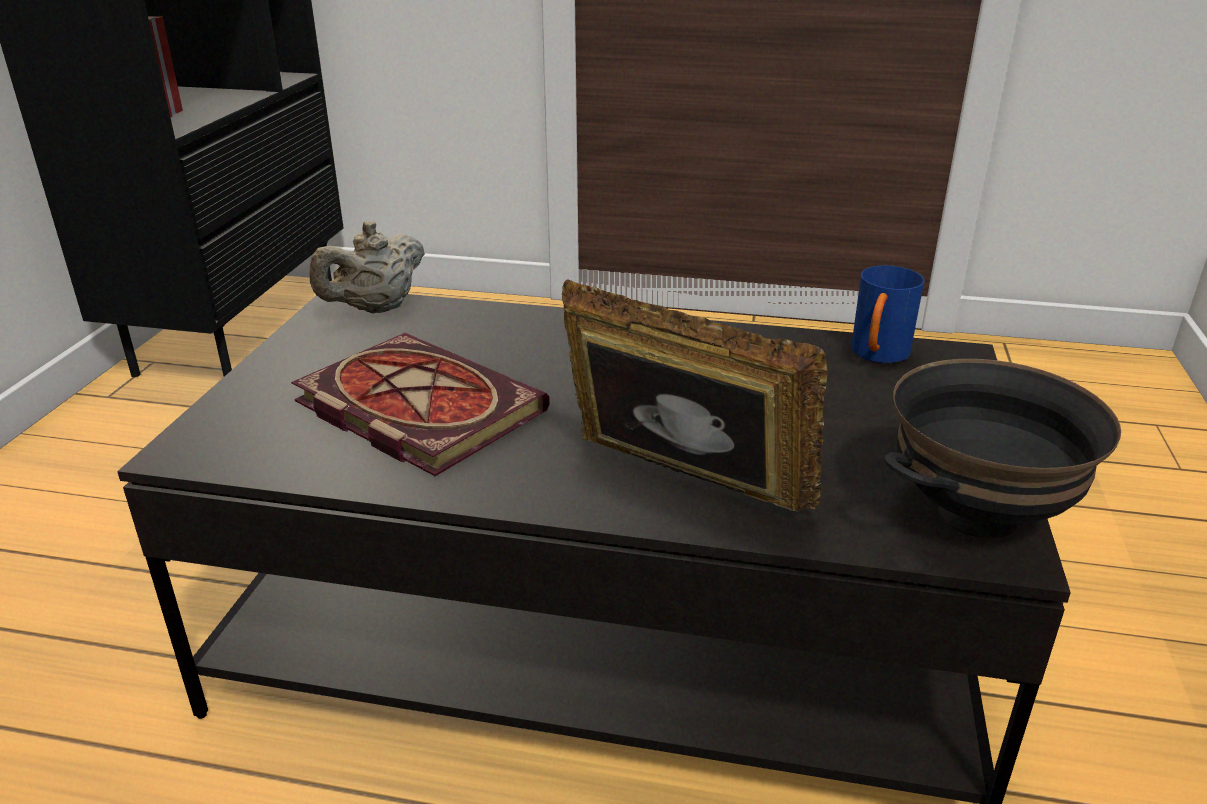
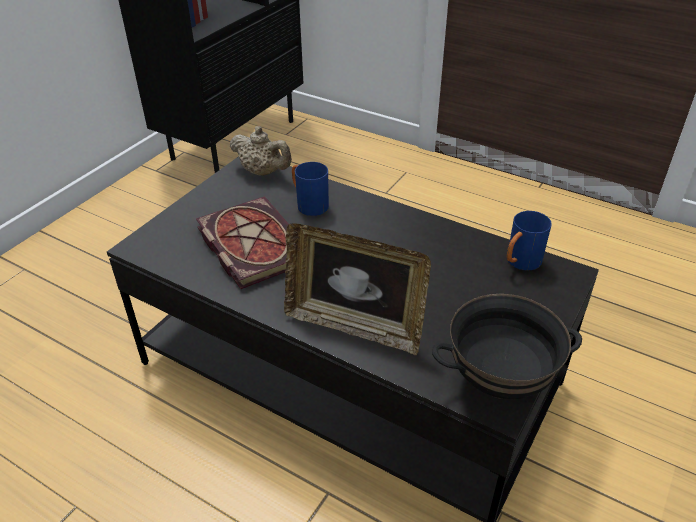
camera: 20 degrees right, 10 degrees up
beige teapot [310,221,425,313] -> beige teapot turned 120 degrees counterclockwise [230,126,292,176]
picture frame [562,279,828,512] -> picture frame turned 150 degrees clockwise [284,223,431,355]
none -> blue mug [292,162,329,216]

